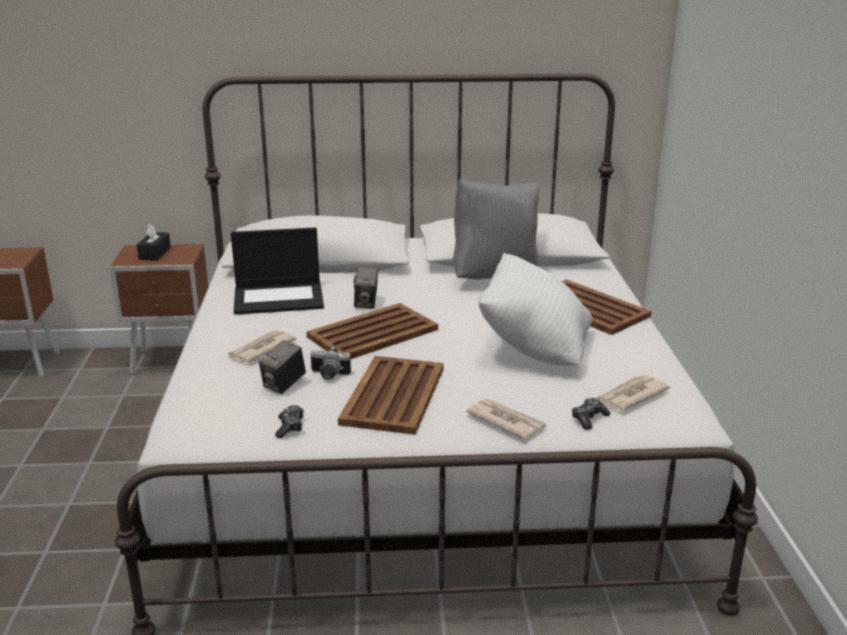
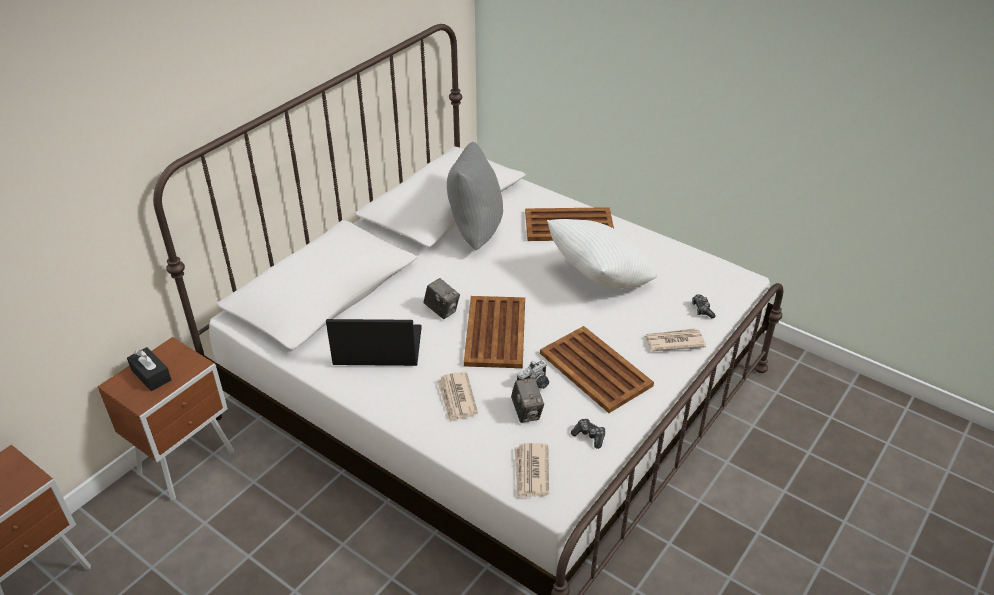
camera: 50 degrees left, 15 degrees up
laptop [231,227,324,315] -> laptop turned 120 degrees counterclockwise [326,319,422,366]
newspaper [598,375,670,411] -> newspaper moved to [514,443,549,498]

